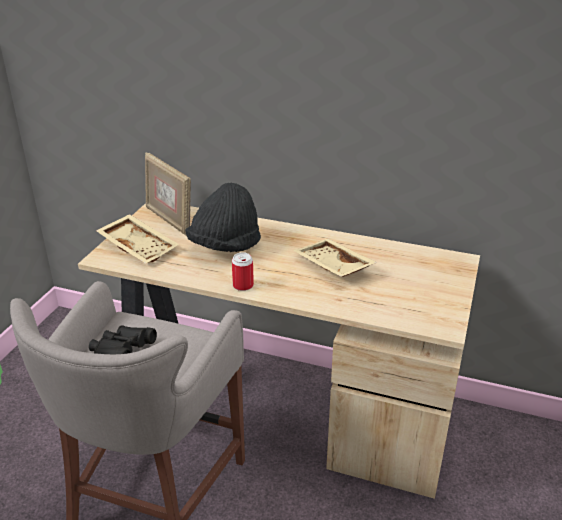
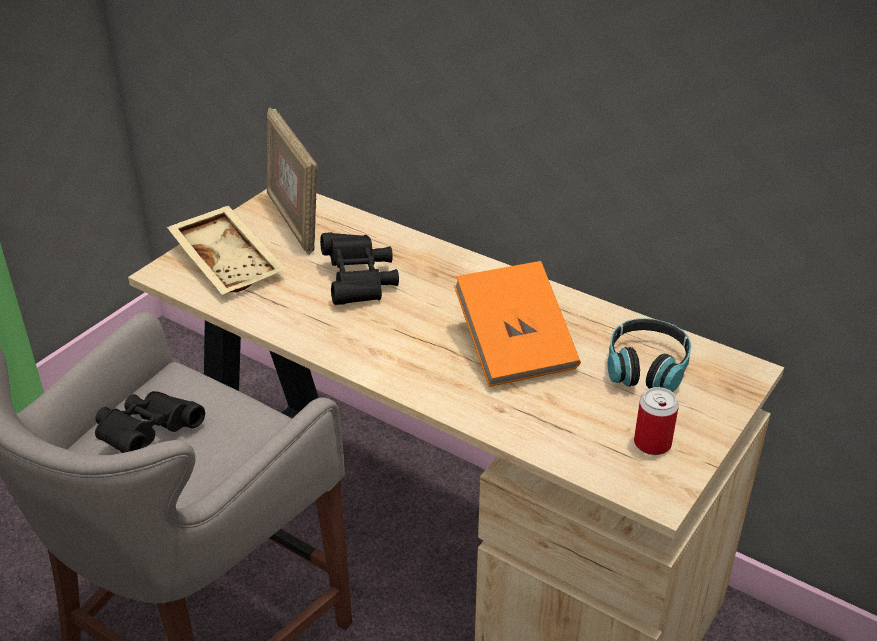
camera: 15 degrees right, 5 degrees up
black hat [185,183,261,252] -> black binoculars [320,232,399,305]
can [232,252,254,291] -> can moved to [634,387,679,455]
beige tray [293,239,377,277] -> orange book [454,261,581,387]
none -> headphones [608,318,691,392]

